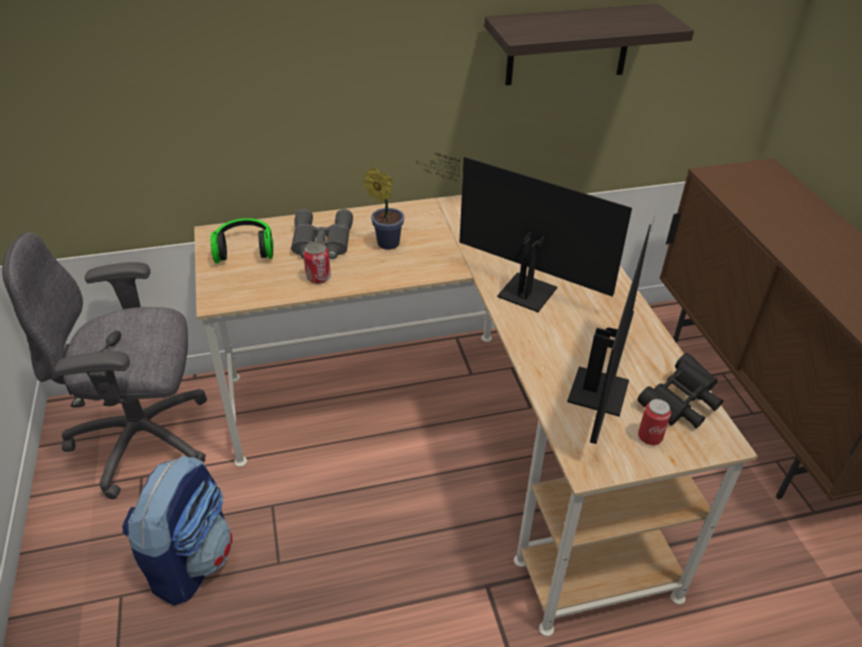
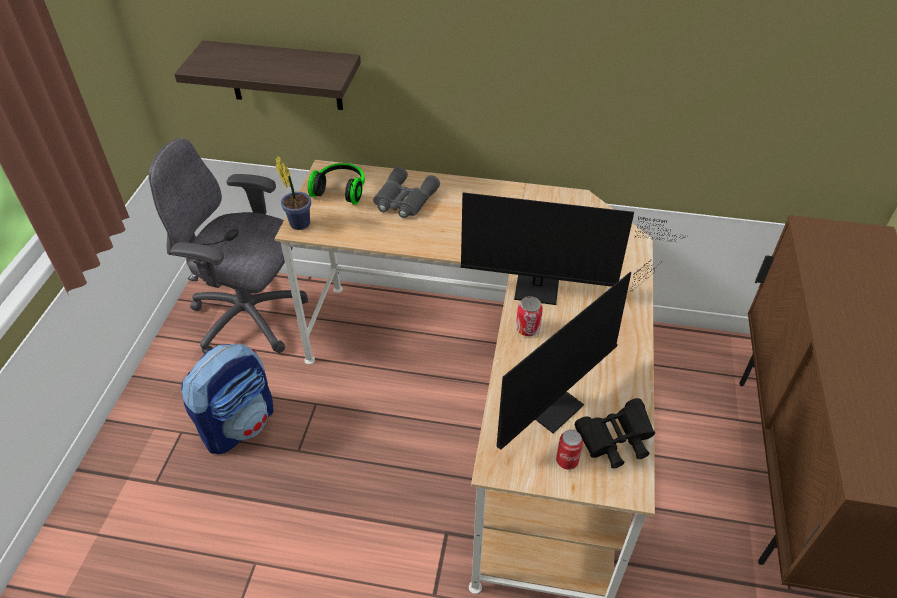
camera: 25 degrees right, 5 degrees up
can [303,242,331,284] -> can moved to [516,296,543,336]
potted plant [363,167,404,250] -> potted plant moved to [275,156,311,230]
monitor [416,153,632,312] -> monitor turned 135 degrees clockwise [461,192,688,305]
shelf [484,4,694,85] -> shelf moved to [174,40,361,110]

